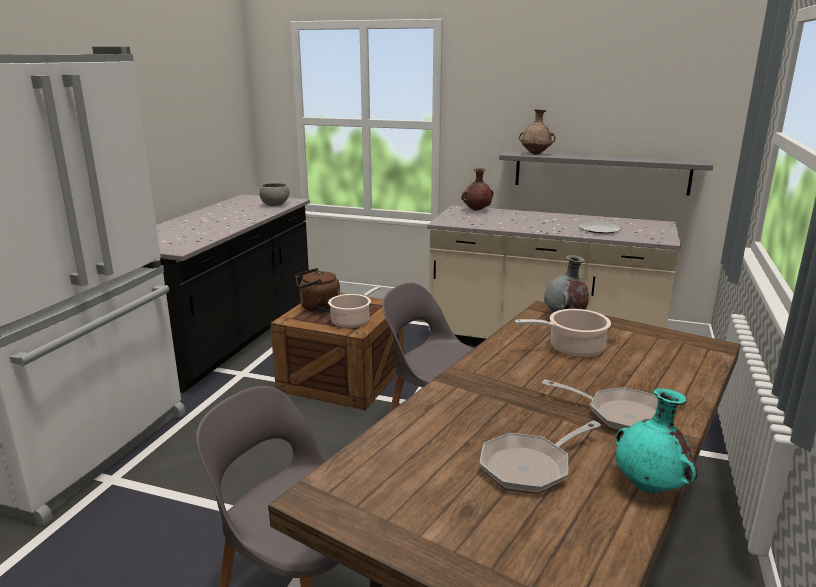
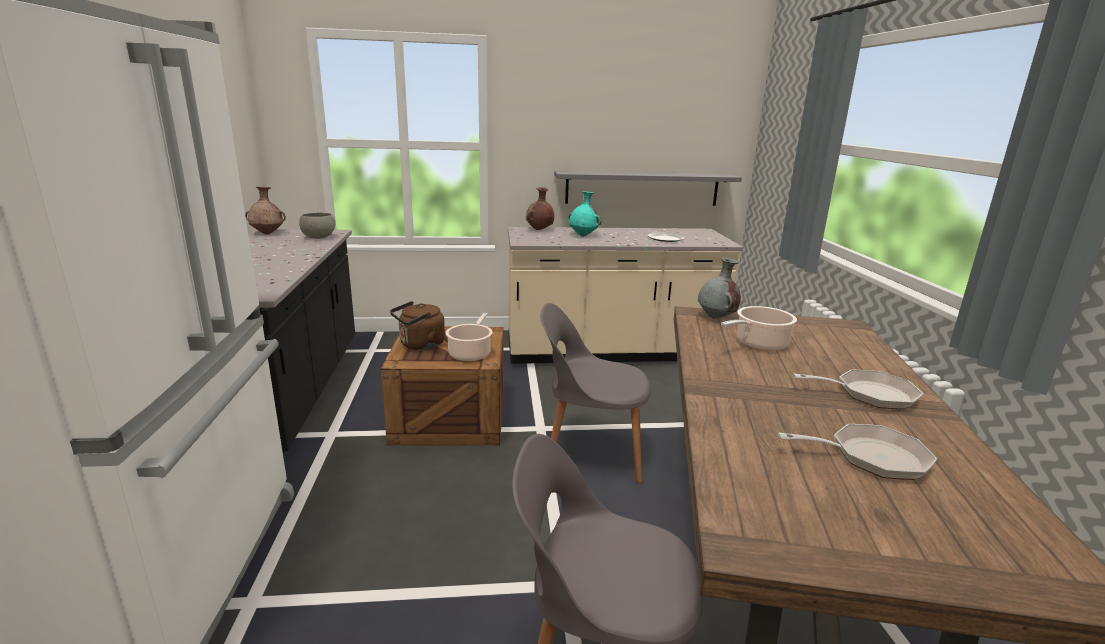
camera: 25 degrees left, 0 degrees up
frying pan [480,420,601,494] -> frying pan turned 120 degrees counterclockwise [778,424,937,480]
brown vase [519,109,555,155] -> brown vase moved to [245,187,286,234]
turquoise vase [615,388,698,493] -> turquoise vase moved to [568,191,601,236]

